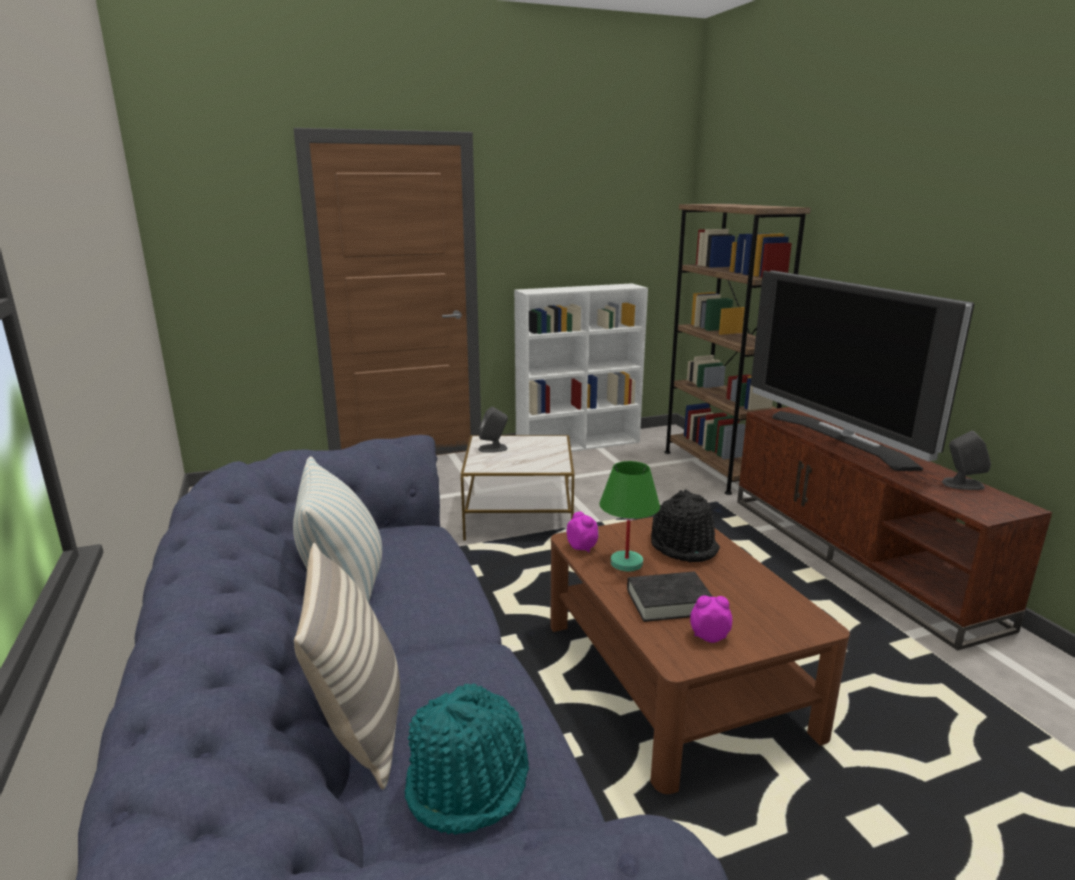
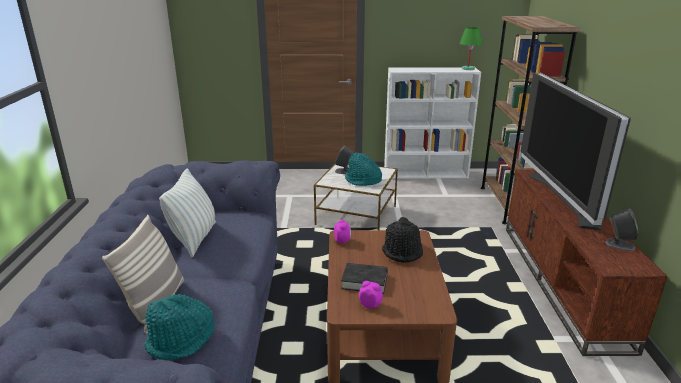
camera: 20 degrees right, 5 degrees up
green table lamp [599,461,660,572] -> green table lamp moved to [459,27,483,70]
none -> turquoise hat [345,153,382,186]

